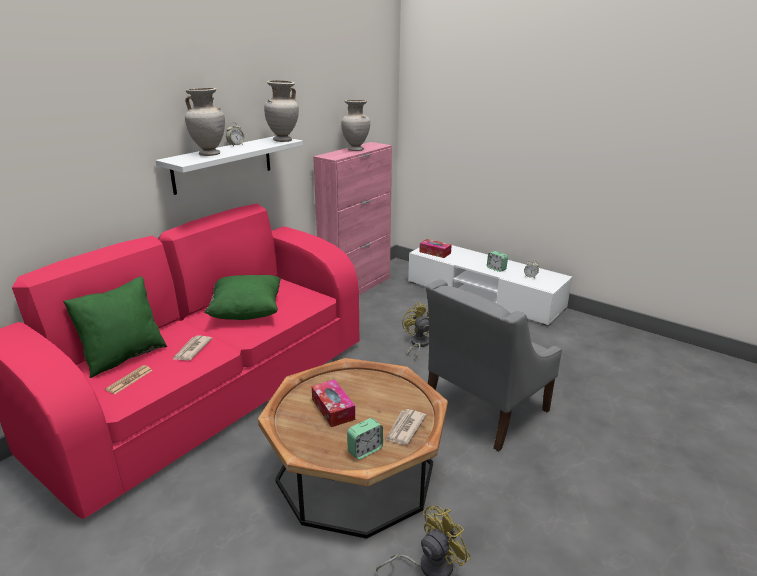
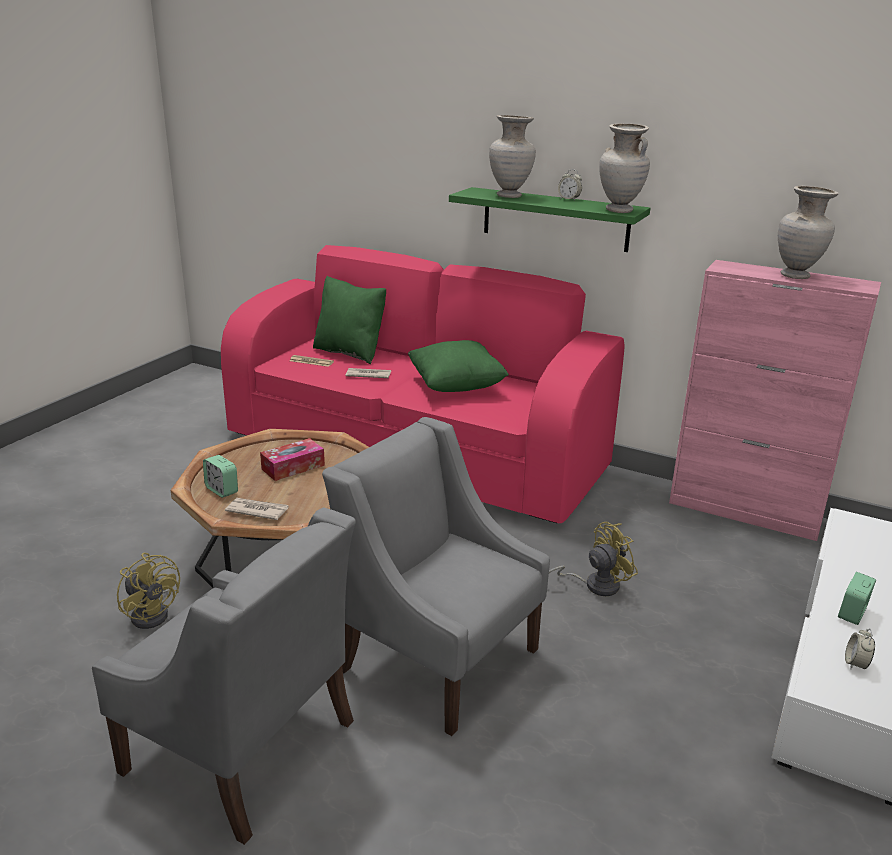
camera: 80 degrees right, 0 degrees up
white shelf [155,136,303,195] -> green shelf [449,187,650,252]
tissue box [419,239,452,258] -> none
none -> grey armchair [92,507,356,845]

